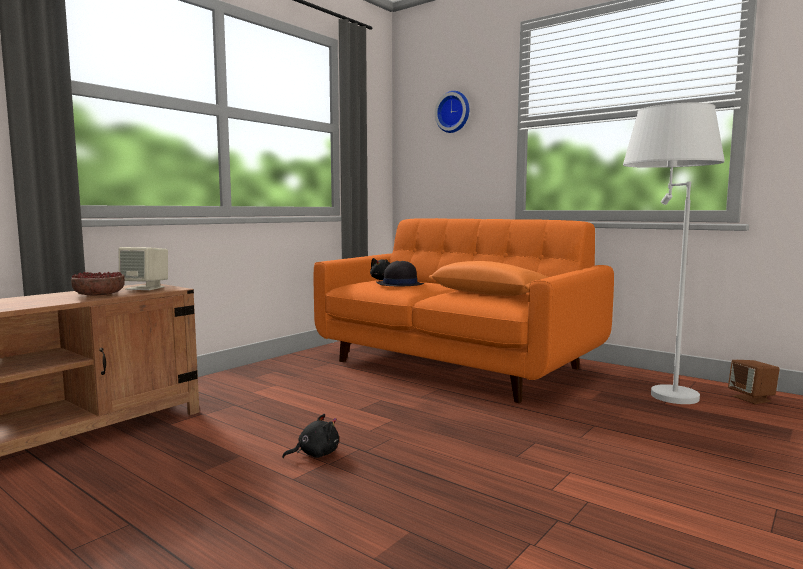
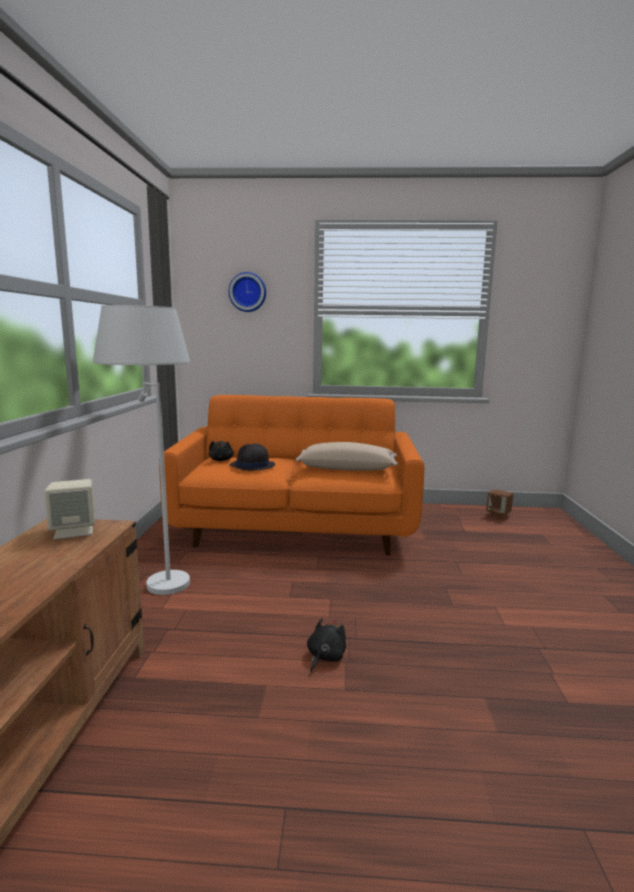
camera: 35 degrees left, 5 degrees up
bowl [71,272,125,295] -> none
orange pillow [429,261,548,296] -> beige pillow [296,442,397,471]
white floor lamp [623,103,725,404] -> white floor lamp moved to [93,305,190,595]

